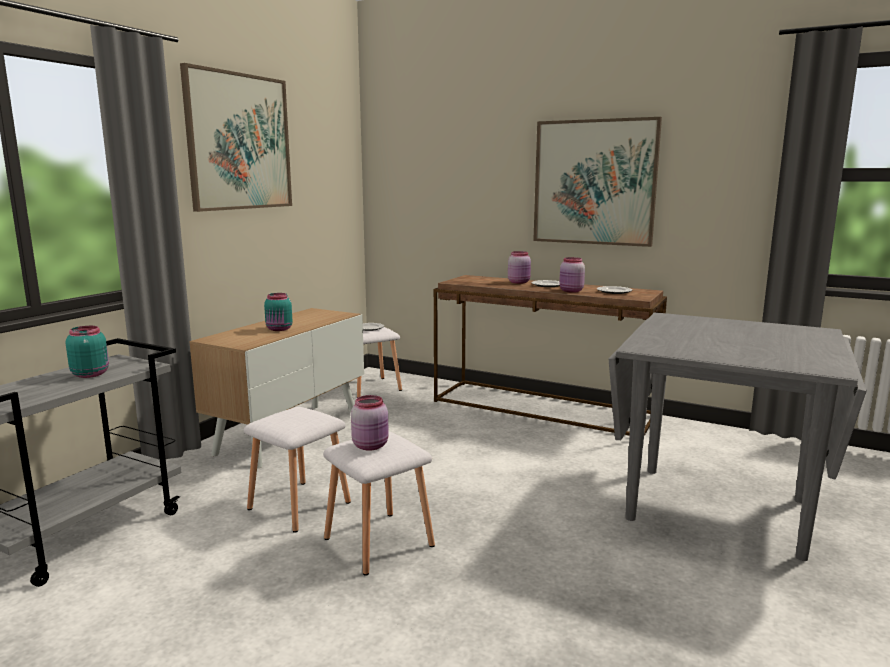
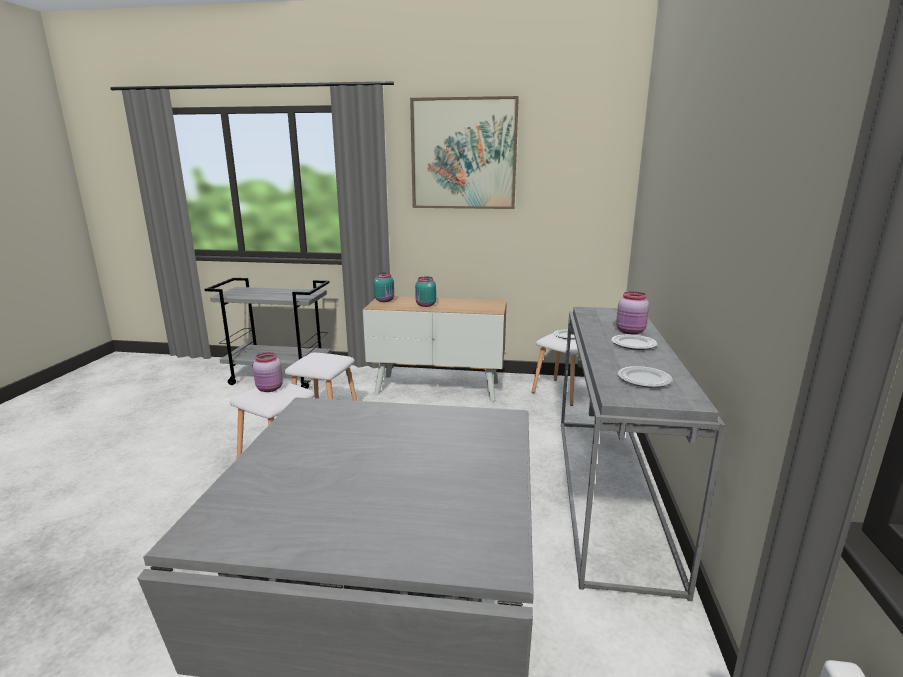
camera: 70 degrees right, 5 degrees up
turquoise jar [66,326,109,378] -> turquoise jar moved to [374,273,394,302]
brown console table [434,275,667,436] -> grey console table [561,307,726,601]
picture [533,117,662,247] -> none
pink jar [559,257,585,293] -> none

